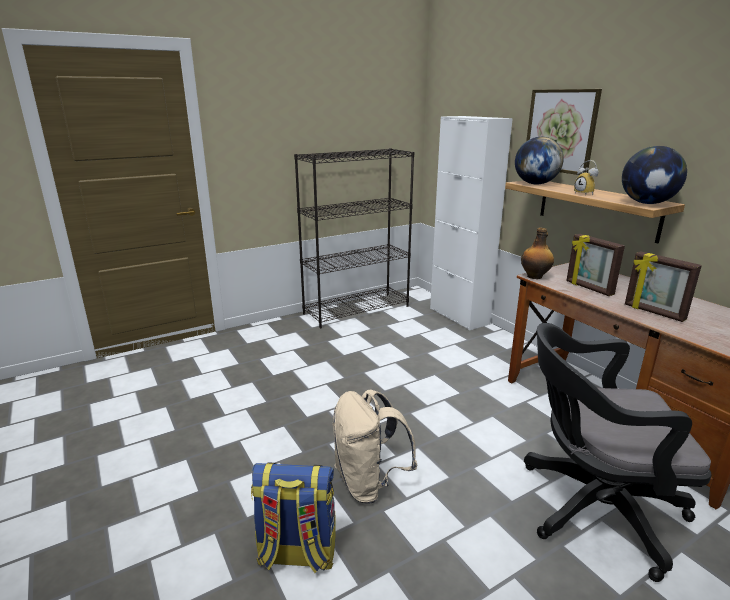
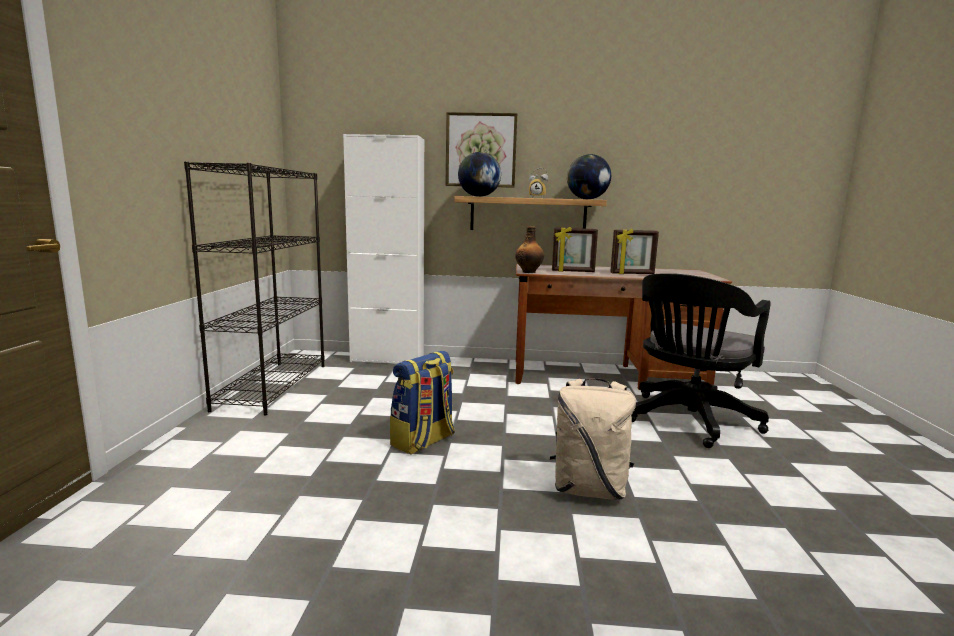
camera: 55 degrees left, 10 degrees down
backpack [251,462,336,573] -> backpack moved to [390,351,454,454]

